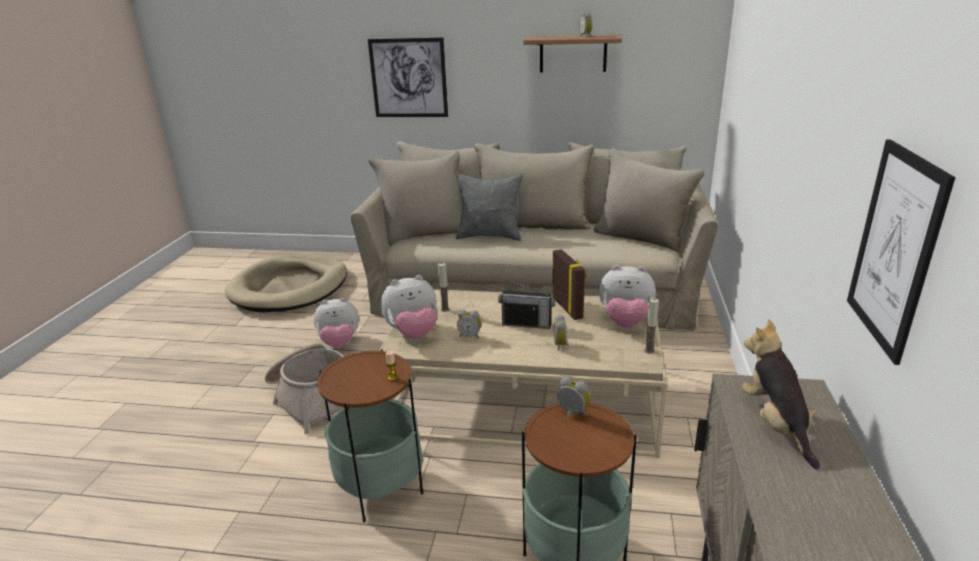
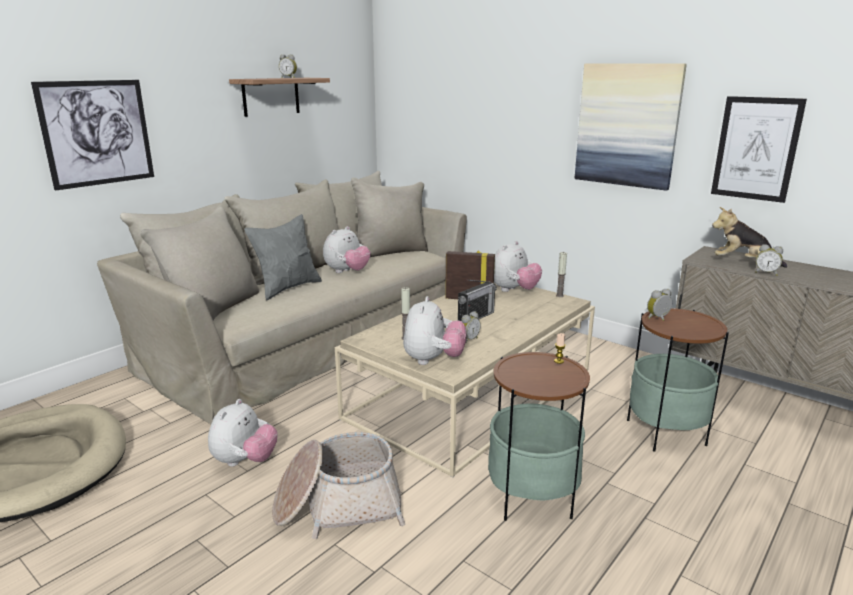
camera: 60 degrees left, 5 degrees down
alarm clock [554,315,568,351] -> alarm clock moved to [755,244,783,276]
none -> plush toy [323,226,371,273]
none -> picture [575,63,687,191]

